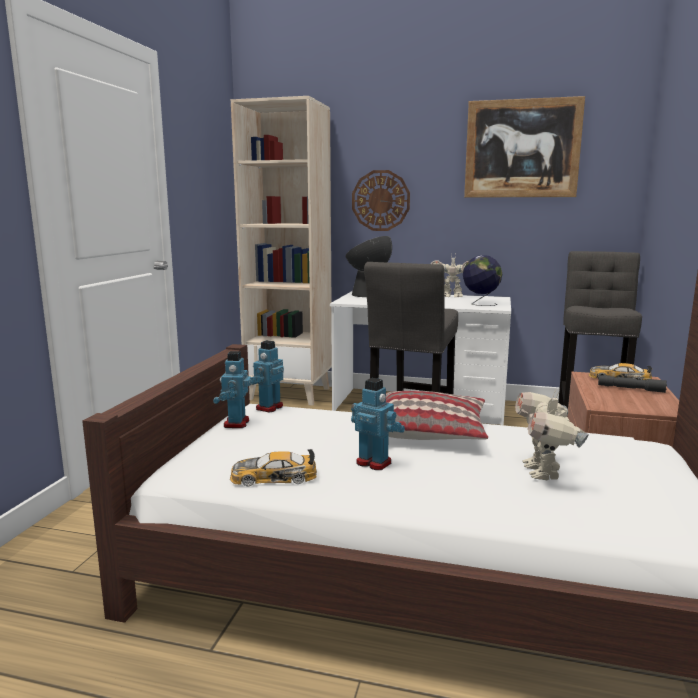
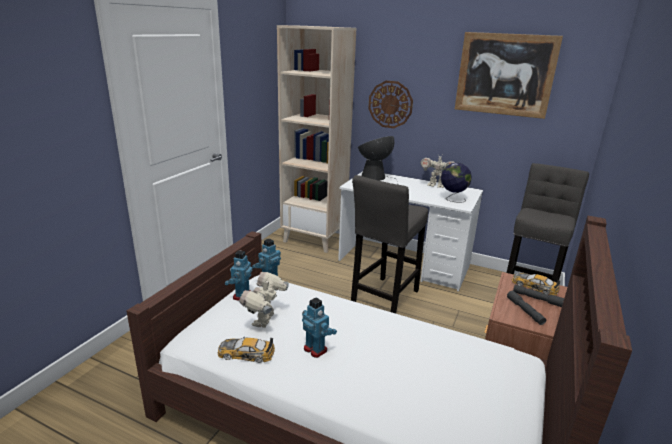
camera: 10 degrees right, 10 degrees up
pillow [386,391,488,440] -> none
toy robot [515,390,589,480] -> toy robot moved to [239,272,289,328]
none -> grey flashlight [507,290,546,325]

